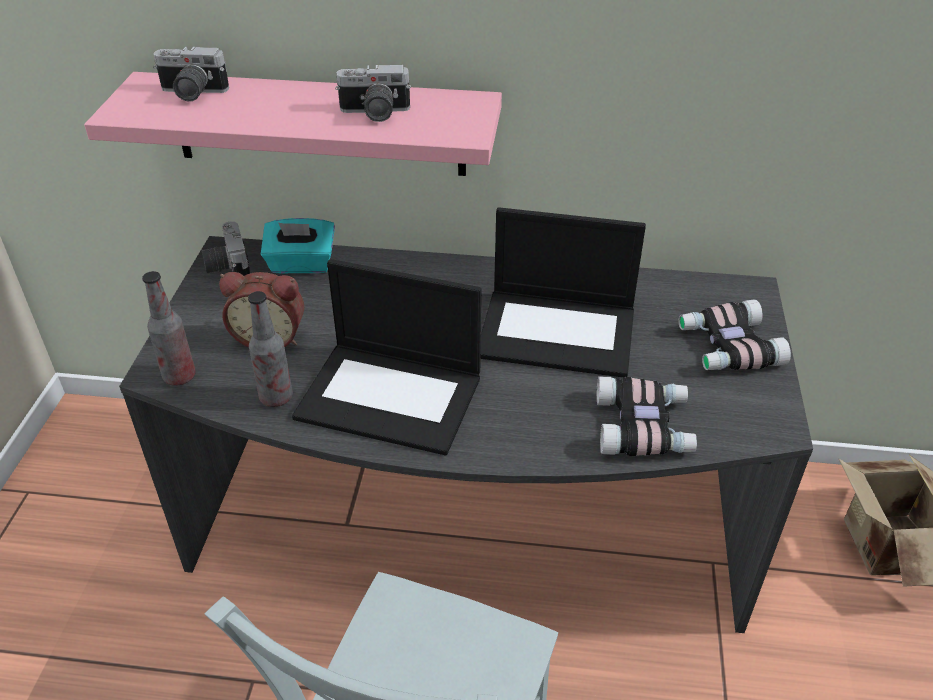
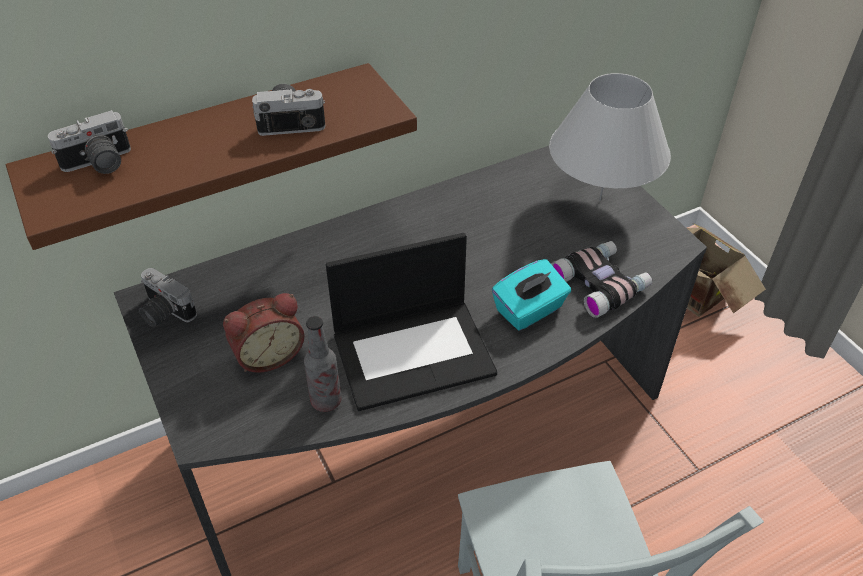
camera: 35 degrees left, 5 degrees up
pink shelf [84,72,502,176] -> brown shelf [6,63,417,250]
bottle [142,271,196,386] -> none
turquoise tissue box [261,218,335,274] -> turquoise tissue box moved to [492,259,571,331]
camera [335,65,411,122] -> camera turned 150 degrees counterclockwise [252,84,326,136]
laptop [481,207,646,377] -> none
binoculars [678,299,791,370] -> white table lamp [549,73,671,201]

